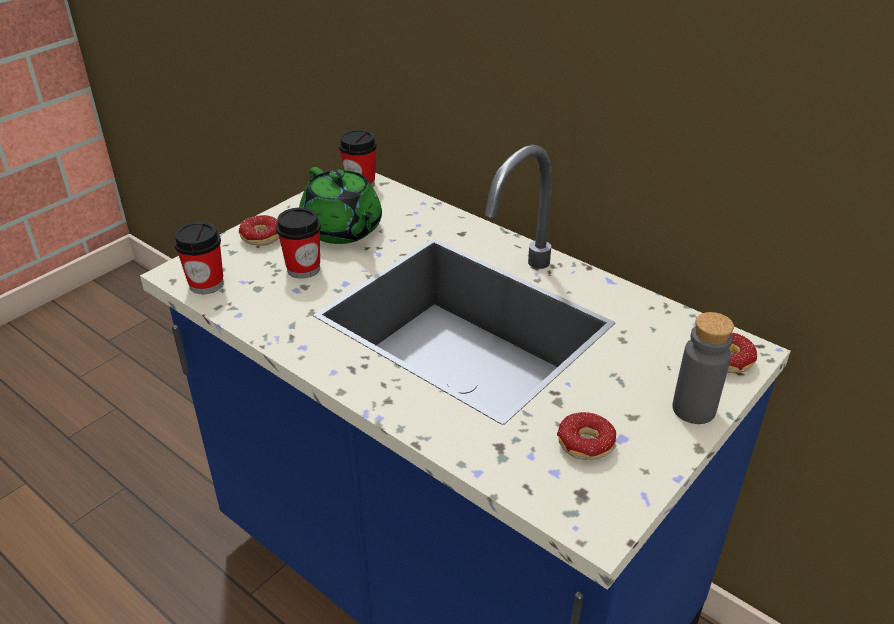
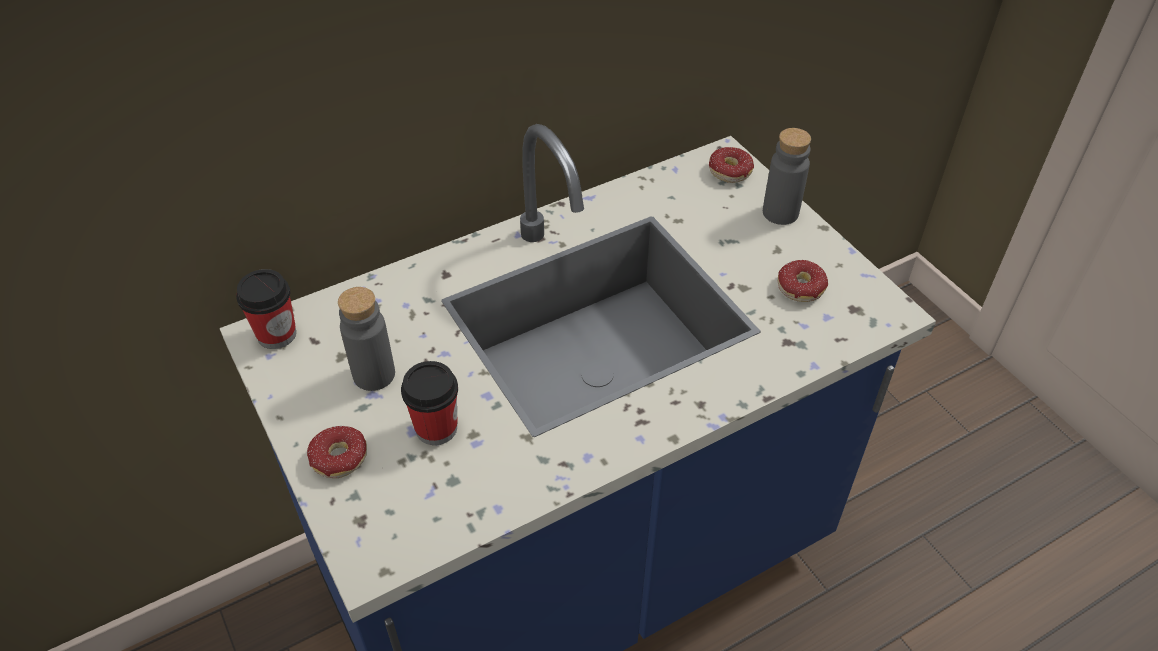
camera: 70 degrees left, 10 degrees up
cup [174,222,224,294] -> none
green teapot [299,167,382,244] -> grey bottle [338,287,395,391]

